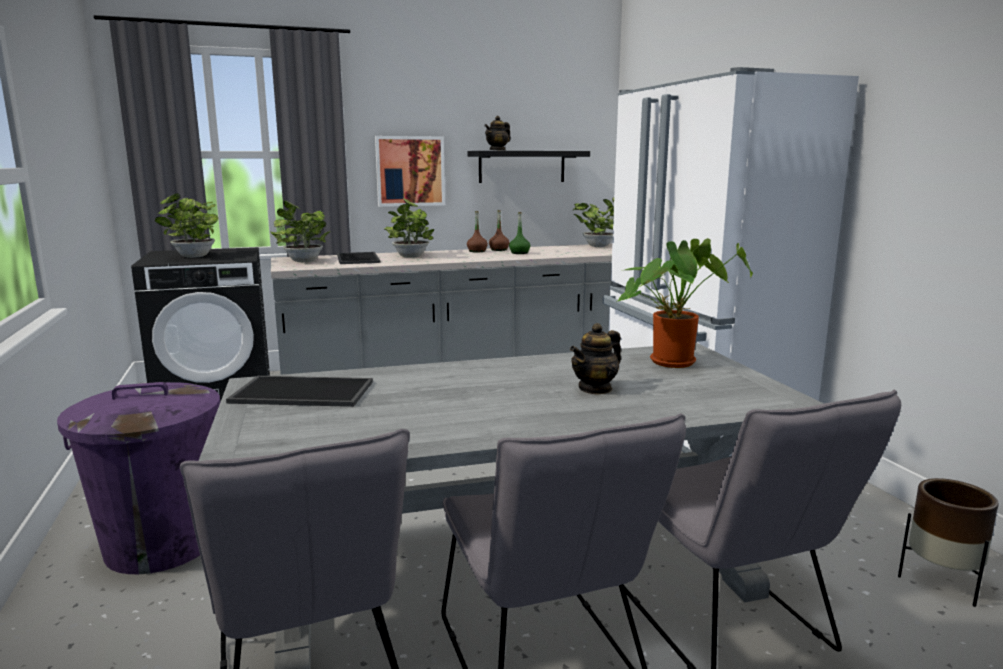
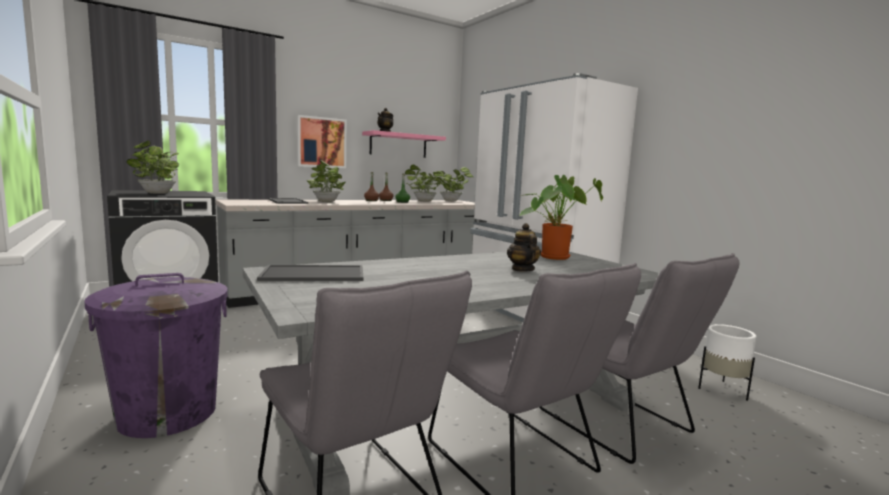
camera: 15 degrees left, 5 degrees down
potted plant [270,200,330,262] -> potted plant moved to [405,165,444,202]
black shelf [468,151,590,183] -> pink shelf [362,130,446,158]
teapot [570,323,621,395] -> teapot turned 135 degrees clockwise [507,223,541,272]
brown planter [898,478,999,607] -> white planter [698,324,756,401]

